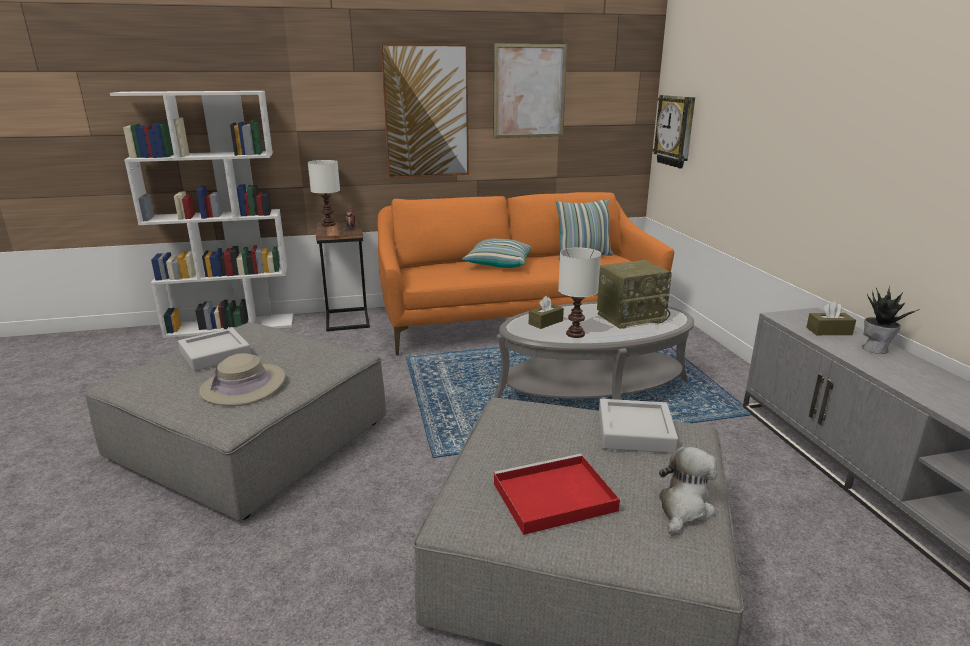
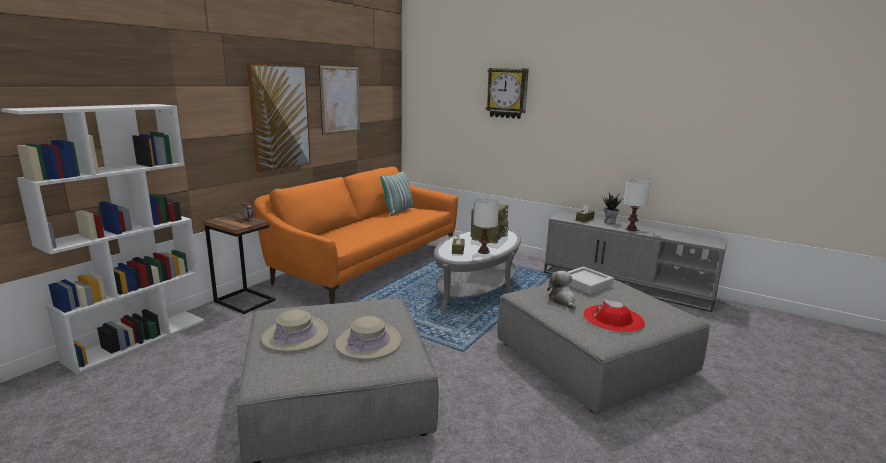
camera: 45 degrees left, 5 degrees down
grey tray [178,328,251,371] -> beige hat [261,309,328,352]
white table lamp [308,160,340,226] -> white table lamp moved to [624,179,651,231]
pillow [462,239,532,268] -> none
red tray [493,454,620,535] -> red hat [583,299,645,332]
wall clock [653,95,695,168] -> wall clock moved to [486,68,529,119]
plush toy [659,447,717,536] -> plush toy moved to [547,271,576,310]

